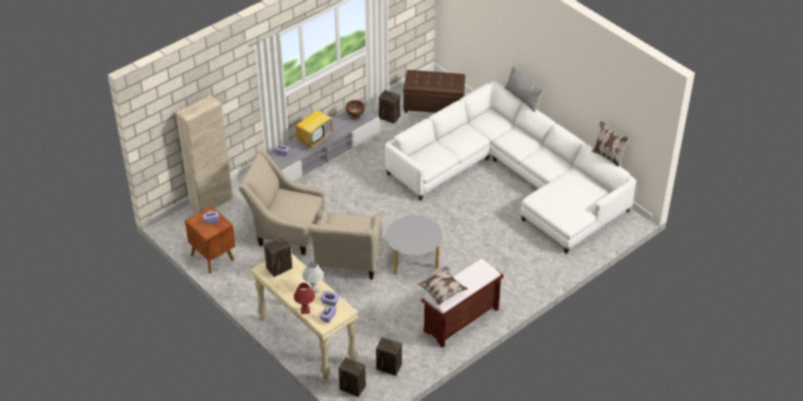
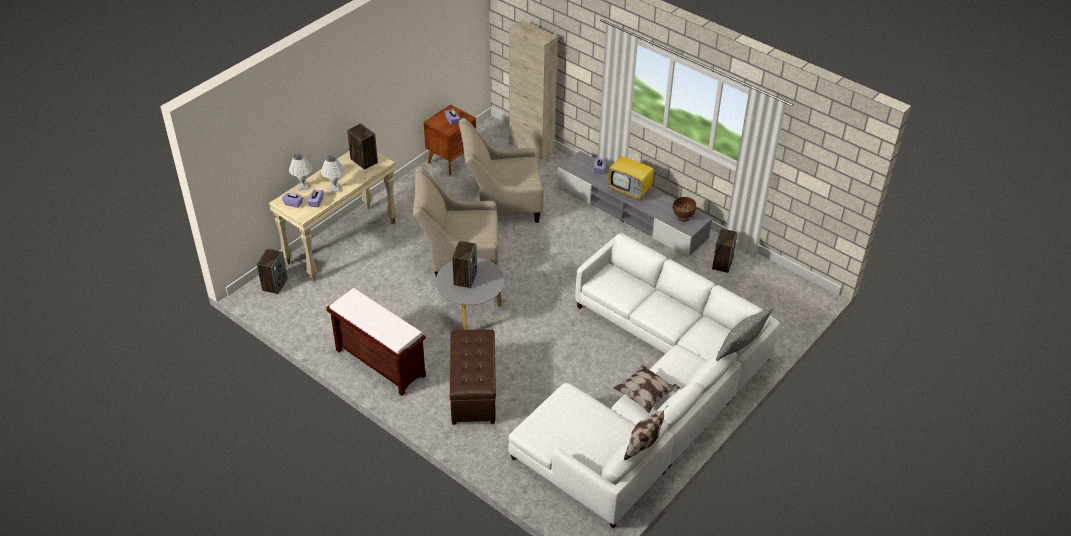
camera: 80 degrees right, 0 degrees up
beige armchair [238,149,325,255] -> beige armchair turned 105 degrees counterclockwise [459,118,543,223]
red table lamp [294,283,315,314] -> white table lamp [289,154,313,191]
speaker [376,337,402,376] -> speaker moved to [452,241,477,289]
brown ottoman [403,70,465,113] -> brown ottoman moved to [450,330,496,425]
pillow [417,267,468,306] -> pillow moved to [613,363,680,413]

